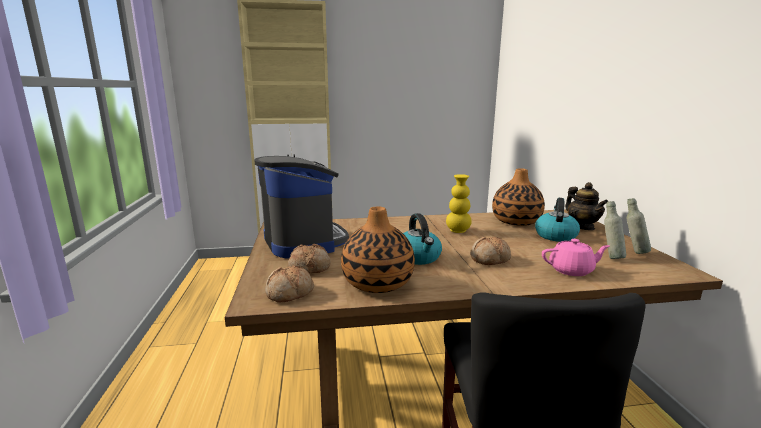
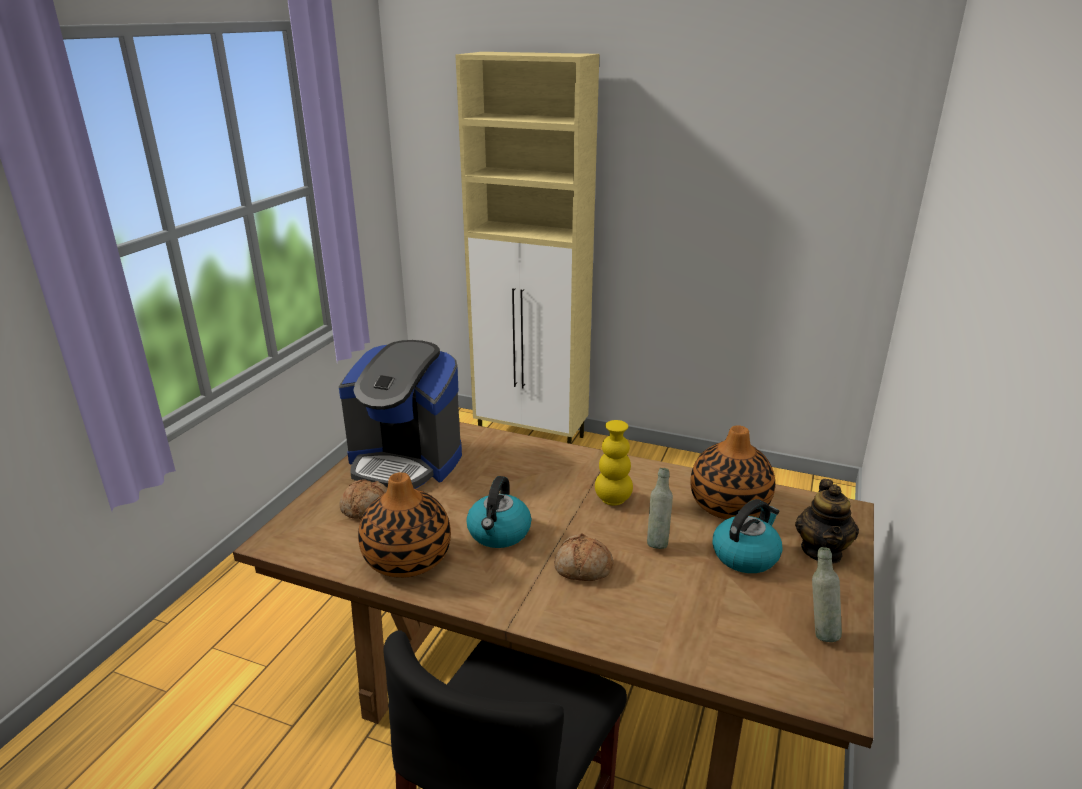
camera: 30 degrees right, 10 degrees up
coffee machine [254,156,349,258] -> coffee machine turned 105 degrees clockwise [339,340,462,489]
bread [265,266,314,303] -> none
pink teapot [542,239,610,276] -> none
grey bottle [604,201,626,259] -> grey bottle moved to [647,468,673,549]

